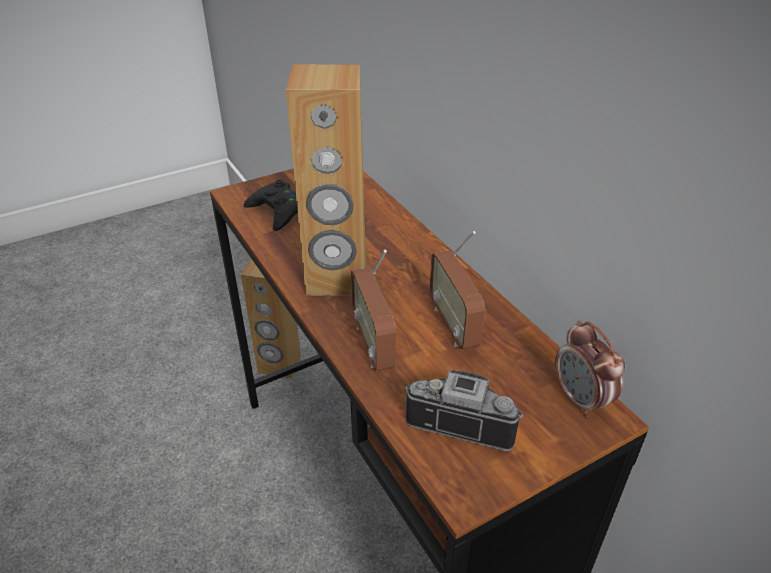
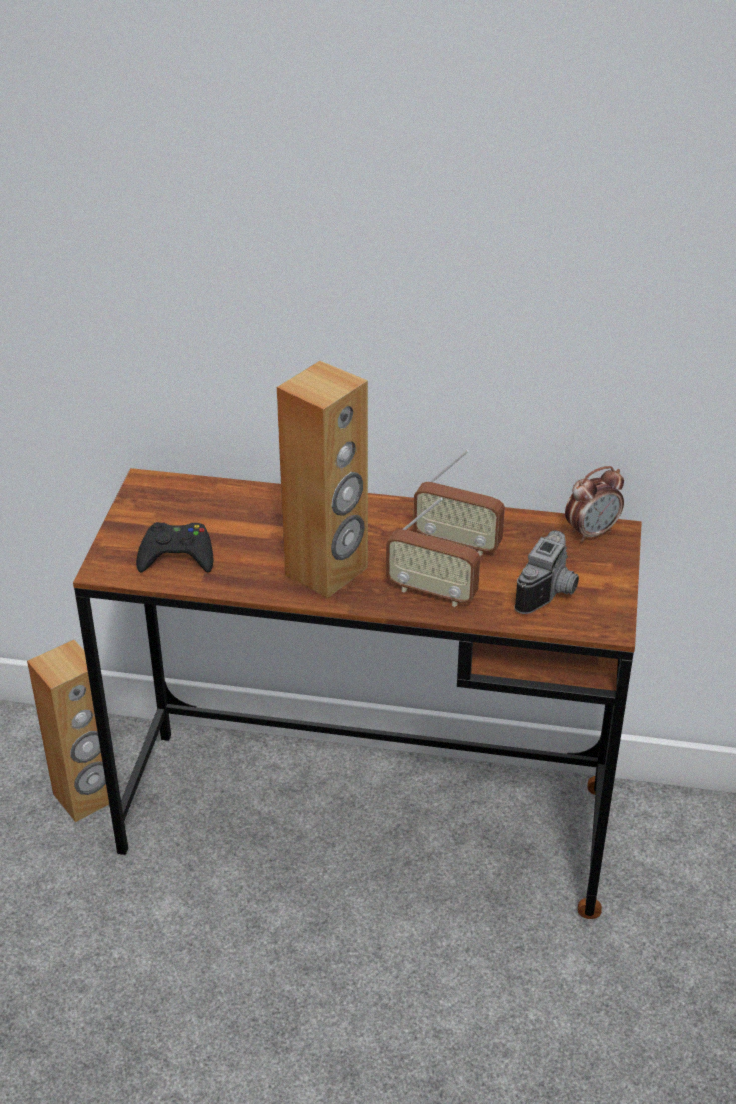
camera: 50 degrees left, 0 degrees up
camera [405,370,523,451] -> camera turned 150 degrees clockwise [514,530,579,614]
alarm clock [555,320,625,418] -> alarm clock turned 45 degrees counterclockwise [565,466,624,543]

